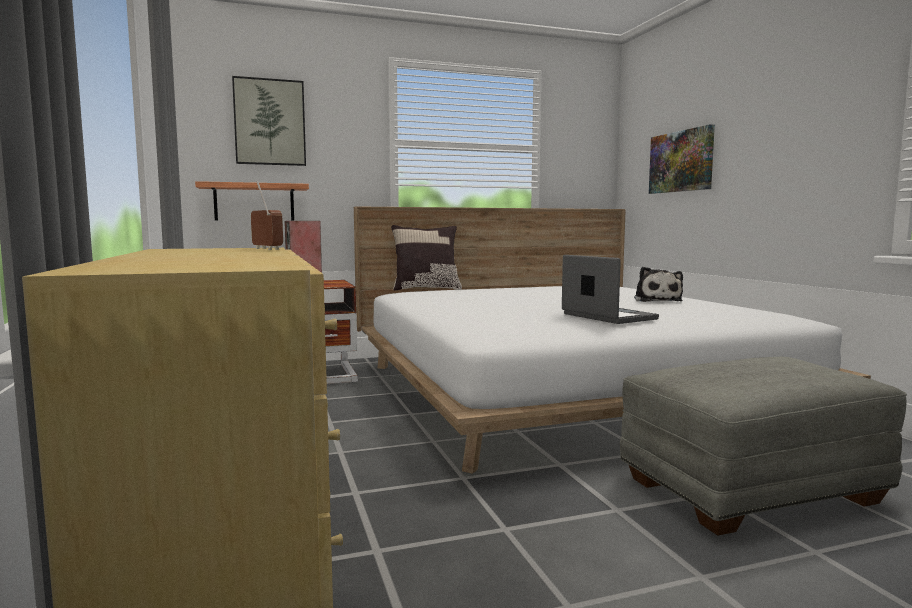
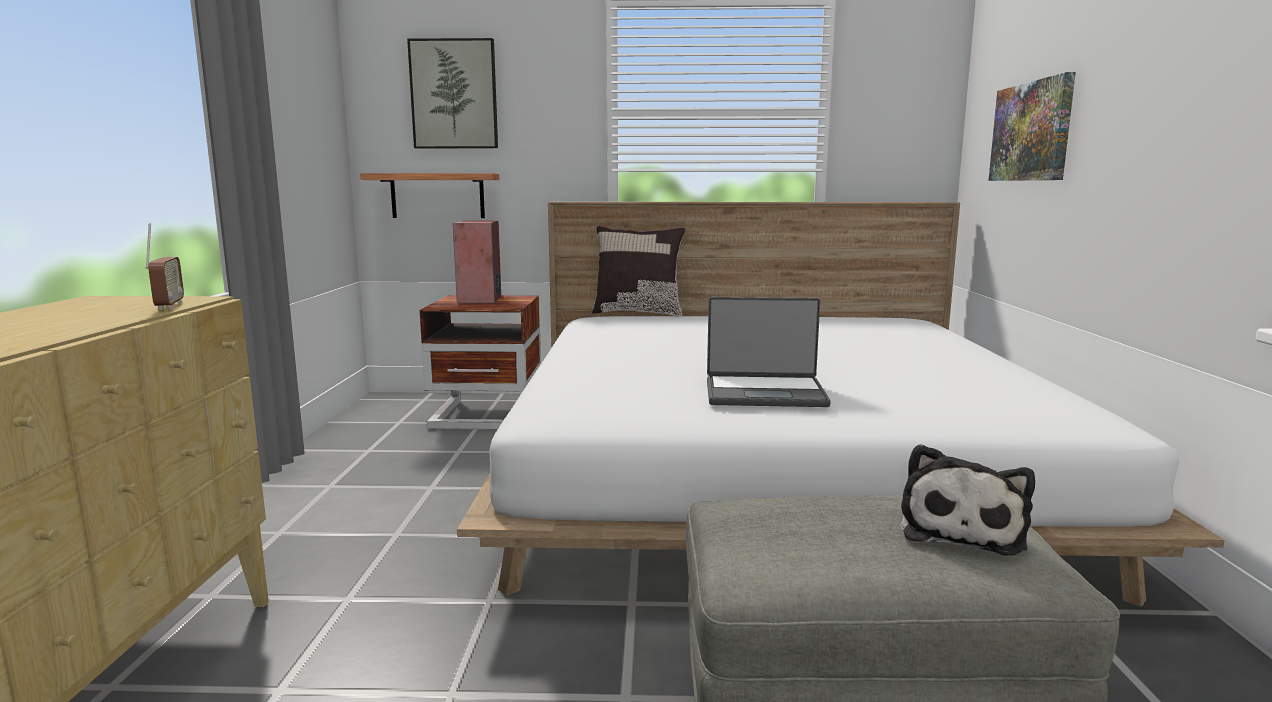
camera: 20 degrees right, 5 degrees up
laptop [562,255,659,324] -> laptop turned 105 degrees clockwise [707,297,831,407]
plush toy [634,267,683,302] -> plush toy moved to [901,444,1035,555]

